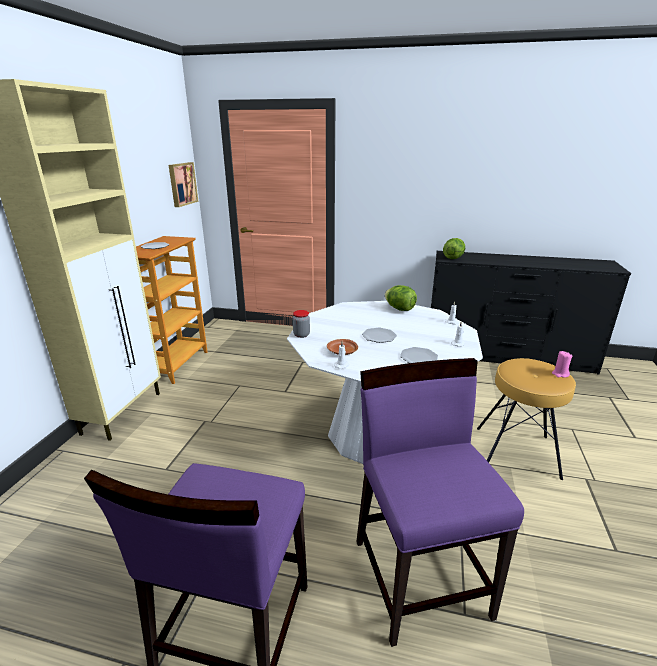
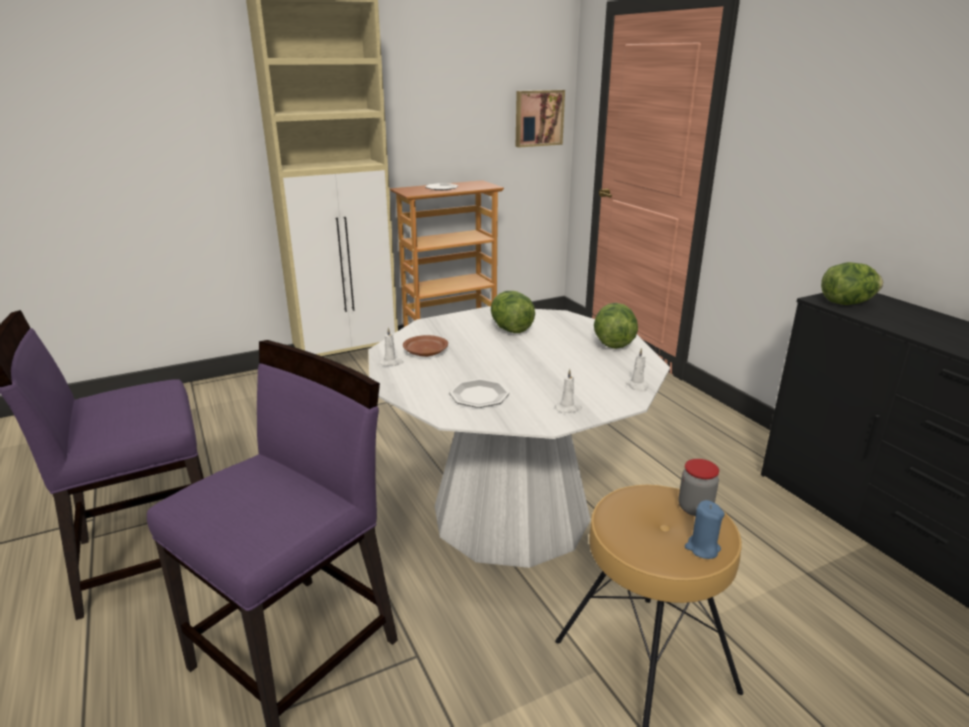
camera: 50 degrees right, 0 degrees up
jar [293,310,310,338] -> jar moved to [679,459,719,516]
plate [362,327,397,343] -> none
pink candle [552,351,572,378] -> blue candle [685,500,725,559]
none -> lettuce [491,291,535,333]

